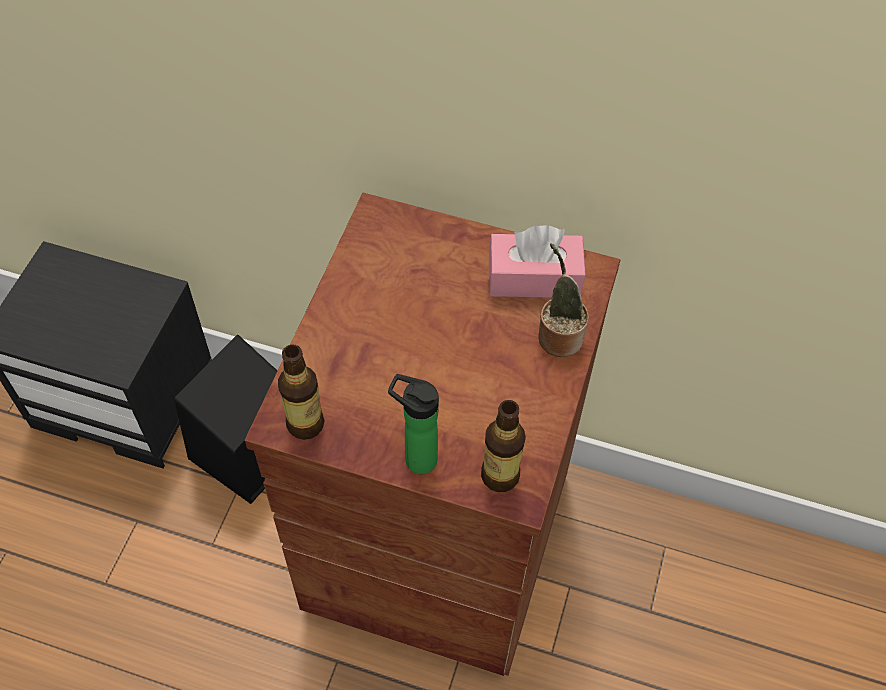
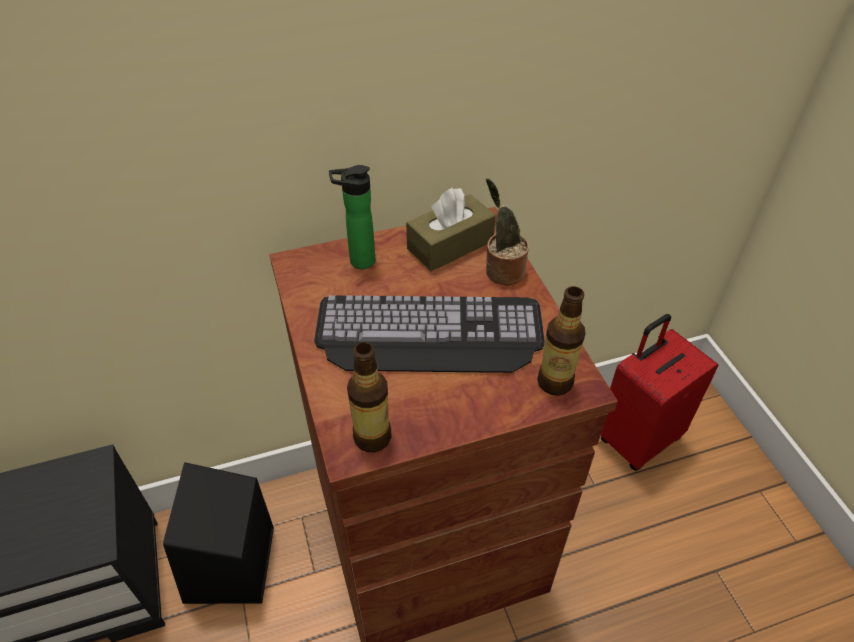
camera: 35 degrees left, 10 degrees down
bottle [388,374,439,474] -> bottle moved to [329,165,375,269]
pink tissue box [489,225,586,298] -> brown tissue box [406,188,496,271]
none -> keyboard [314,295,545,373]
none -> red suitcase [601,314,719,471]

